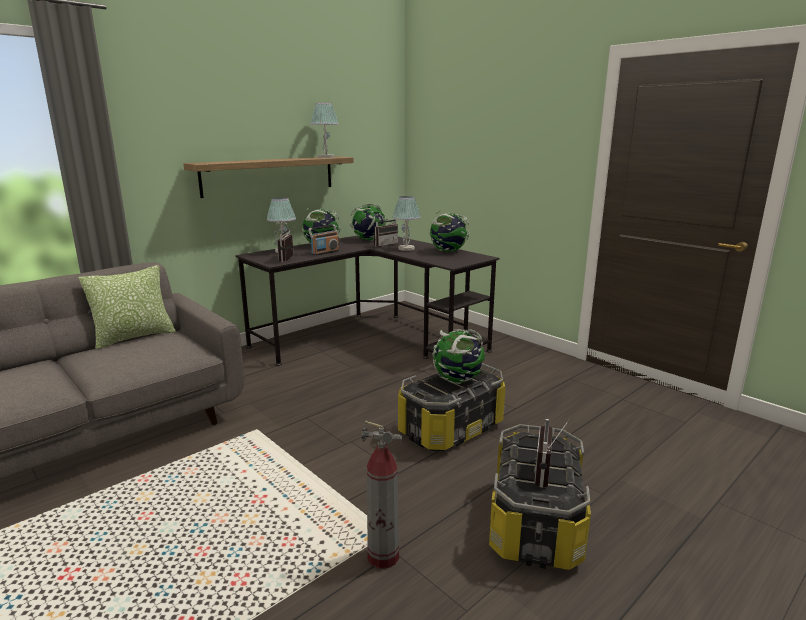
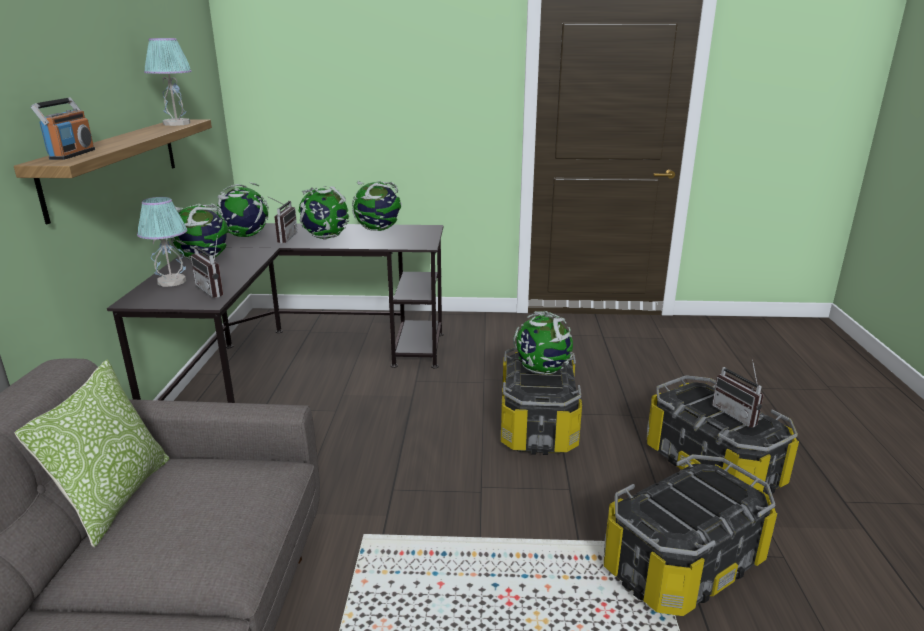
camera: 45 degrees left, 5 degrees up
radio [308,224,339,255] -> radio moved to [31,98,95,160]
fire extinguisher [361,421,402,569] -> storage box [604,454,777,616]
table lamp [392,196,421,251] -> globe [298,186,350,240]

